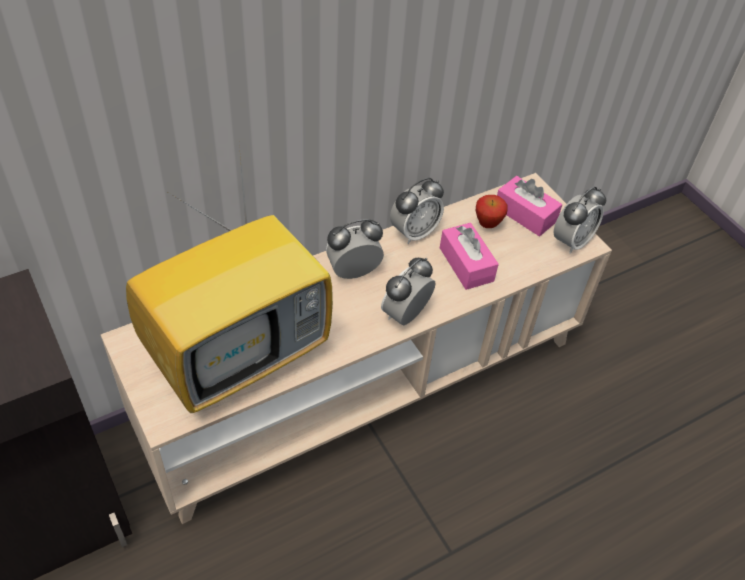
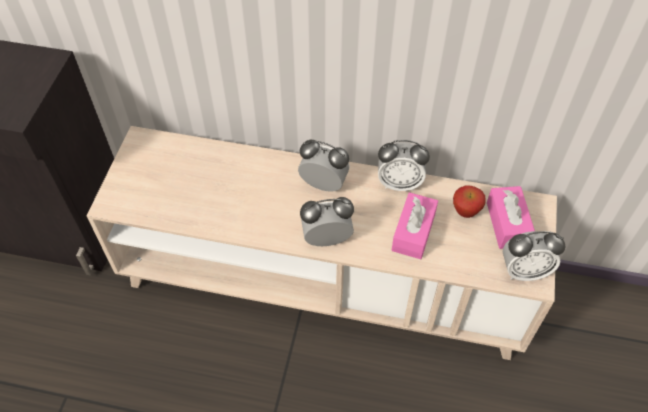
camera: 45 degrees right, 5 degrees up
television [126,145,333,413] -> none

